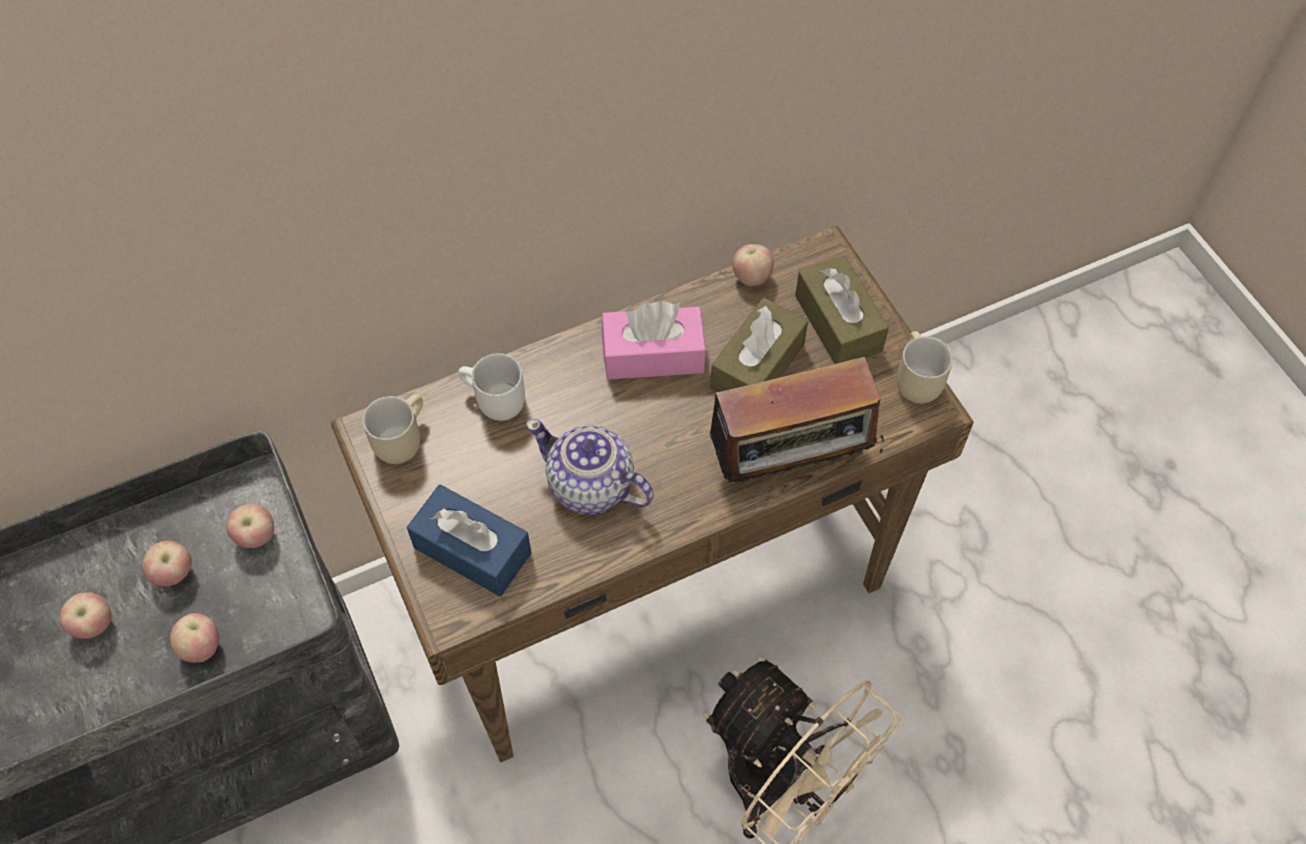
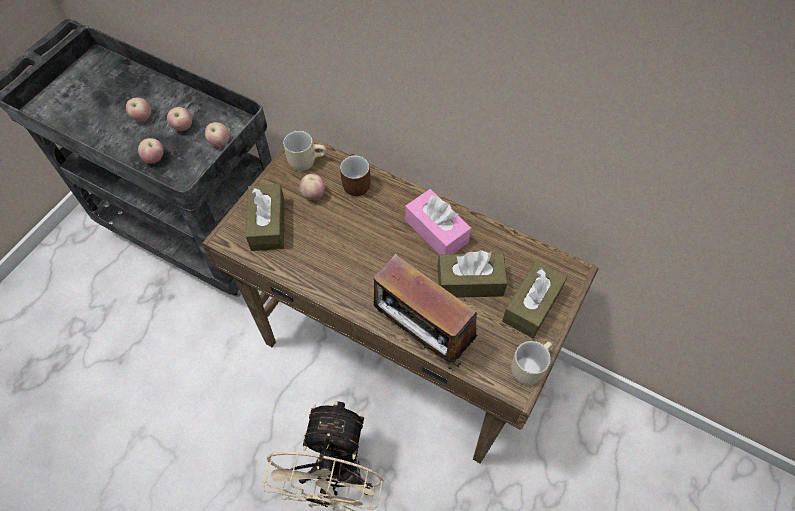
camera: 55 degrees right, 0 degrees up
blue tissue box [407,484,531,596] -> brown tissue box [246,184,285,251]
white mug [458,353,525,421] -> brown mug [340,154,371,196]
teapot [526,419,654,515] -> none
apple [733,244,774,286] -> apple moved to [299,174,325,200]

